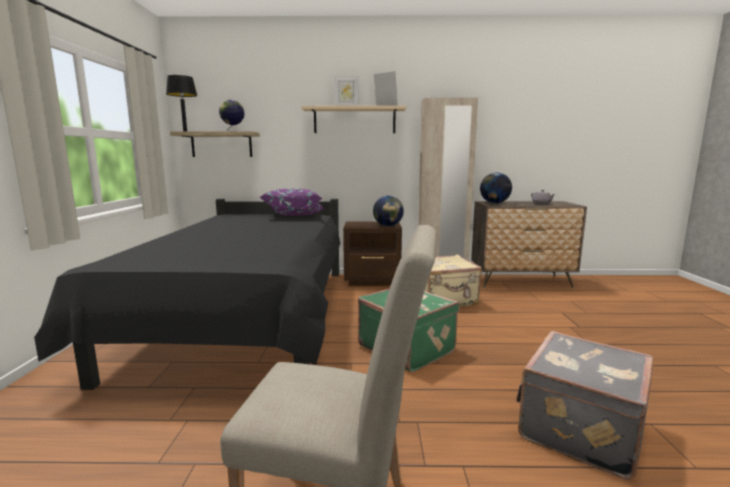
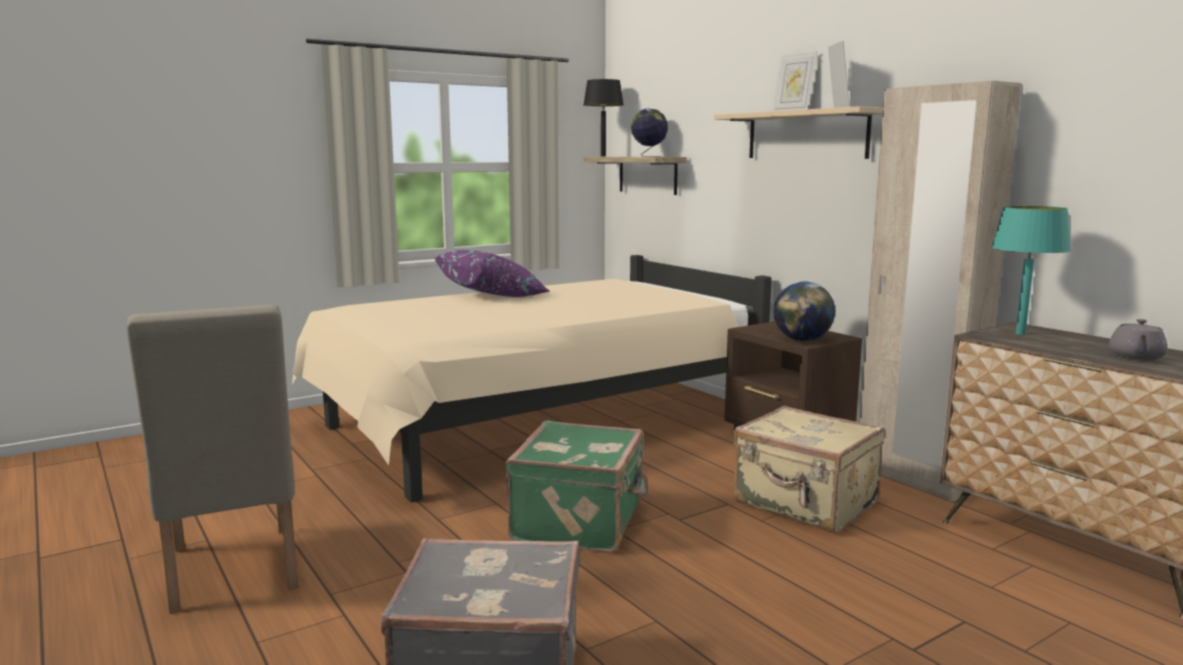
camera: 55 degrees right, 0 degrees up
black bed [34,199,340,390] -> beige bed [292,255,772,503]
purple pillow [260,189,324,215] -> purple pillow moved to [435,250,549,297]
globe [480,172,512,204] -> turquoise table lamp [992,206,1071,335]

